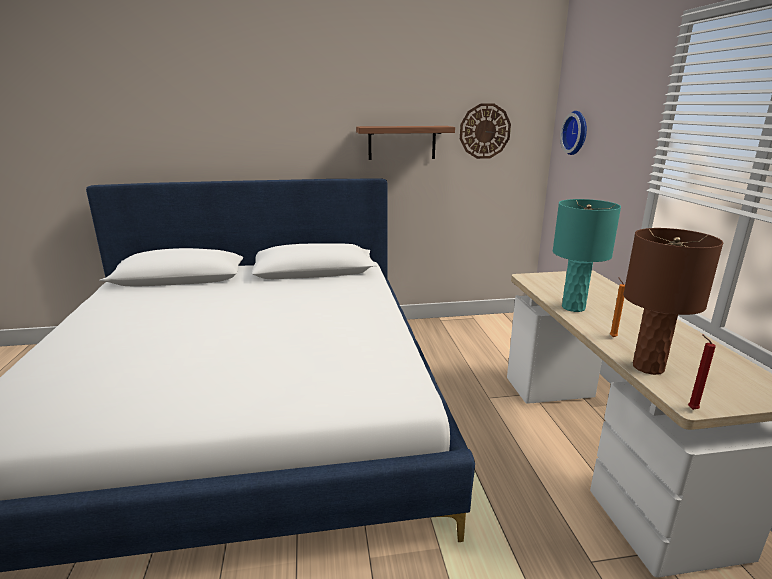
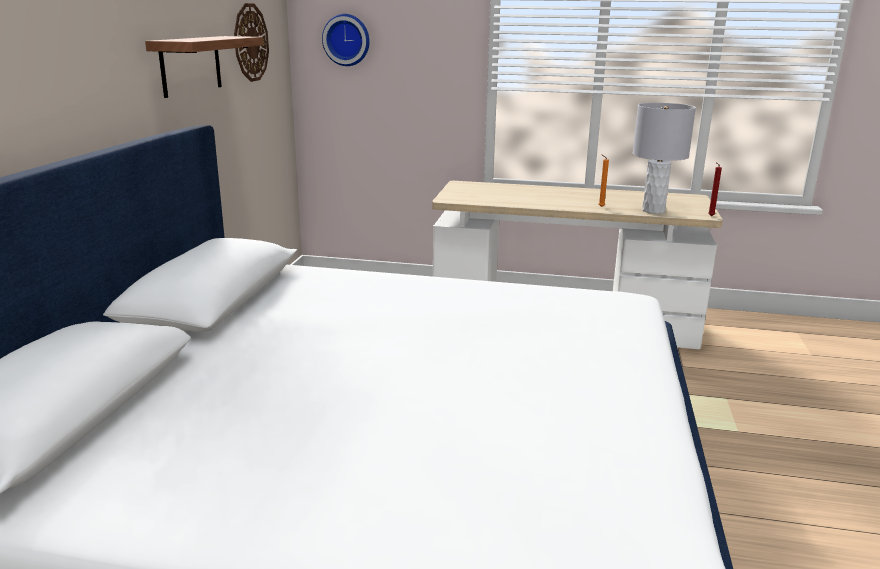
camera: 70 degrees left, 0 degrees up
turquoise table lamp [553,199,621,312] -> none
brown table lamp [623,228,723,375] -> grey table lamp [633,103,696,214]

